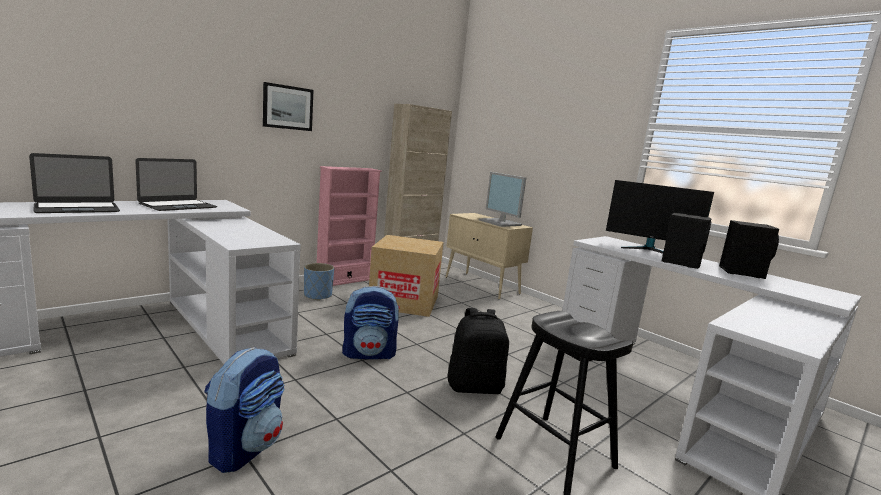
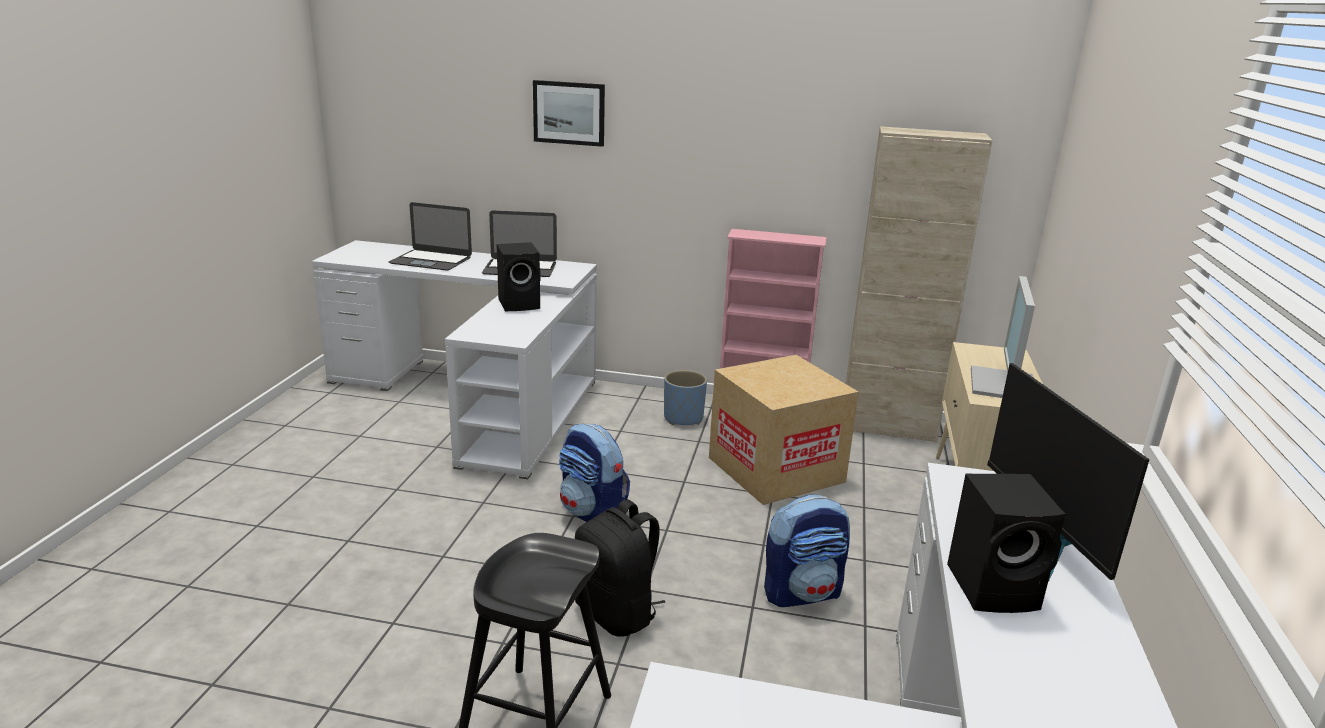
camera: 55 degrees right, 10 degrees up
backpack [204,347,285,473] -> backpack moved to [764,495,850,607]
picture [263,82,313,131] -> picture moved to [533,80,605,147]
black speaker [719,220,779,279] -> black speaker moved to [497,242,541,311]

